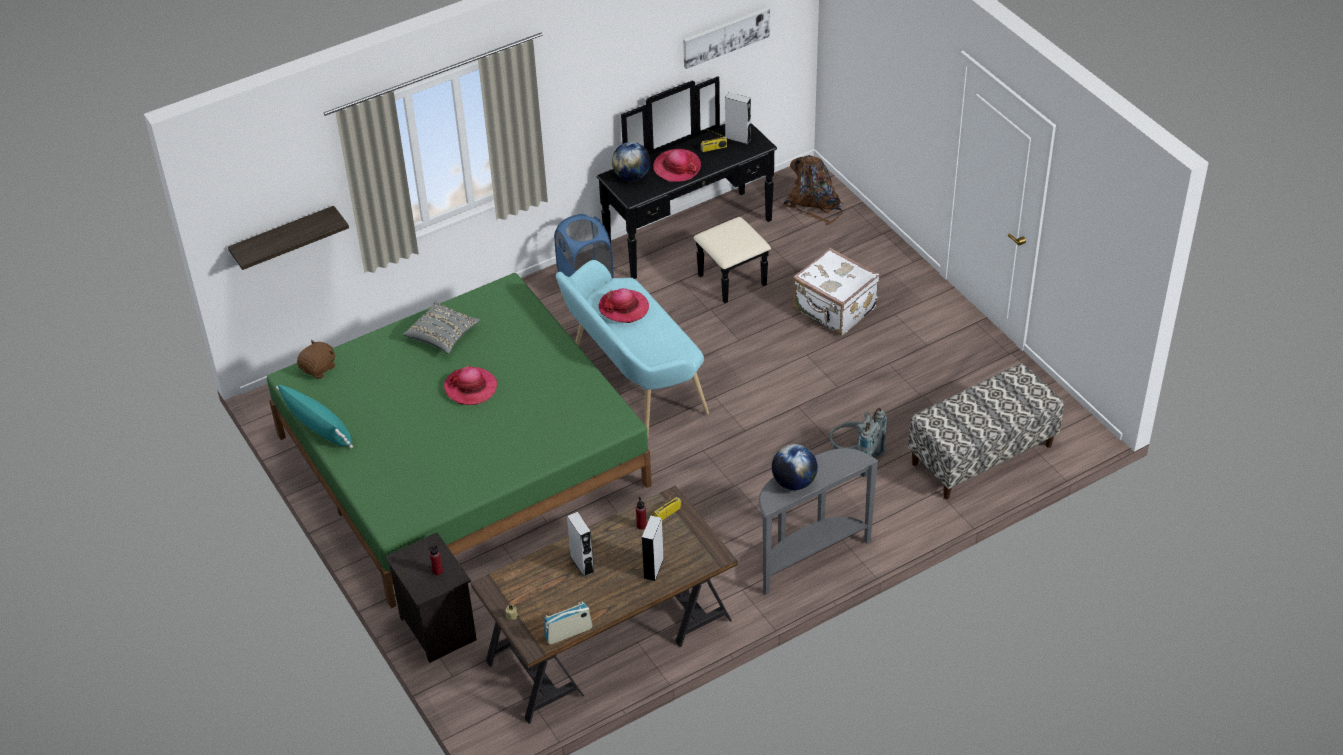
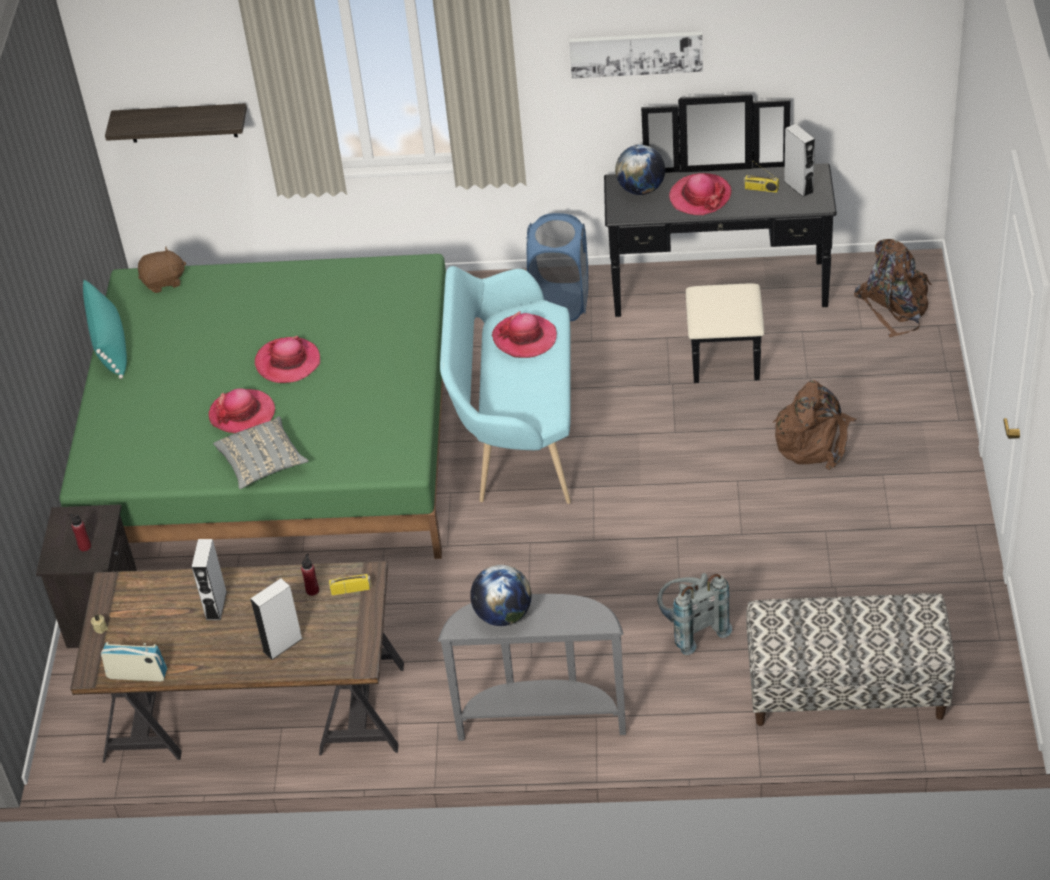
camera: 35 degrees right, 0 degrees up
grey pillow [403,301,480,354] -> grey pillow moved to [213,416,309,489]
picture [683,7,770,69] -> picture moved to [569,32,703,79]
white suitcase [793,248,880,336] -> brown backpack [773,380,857,470]
none -> hat [209,388,275,433]

